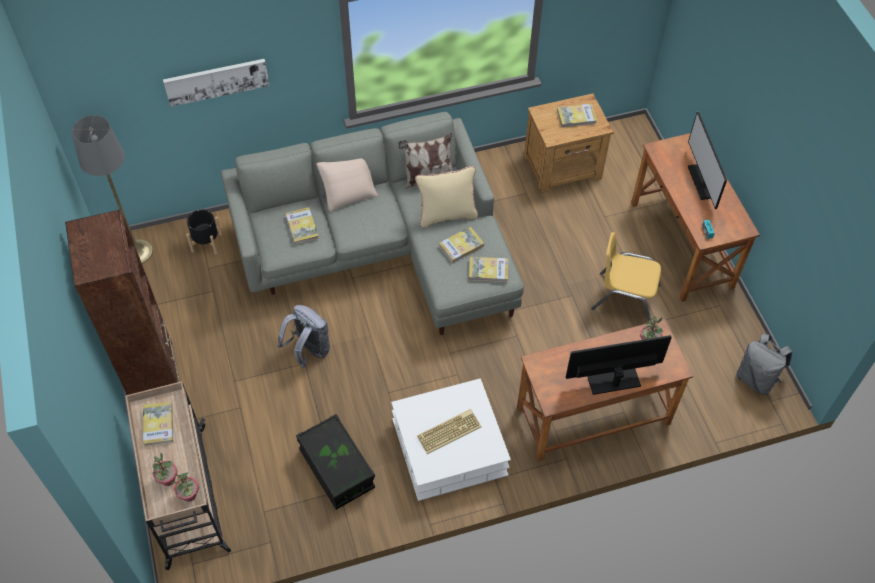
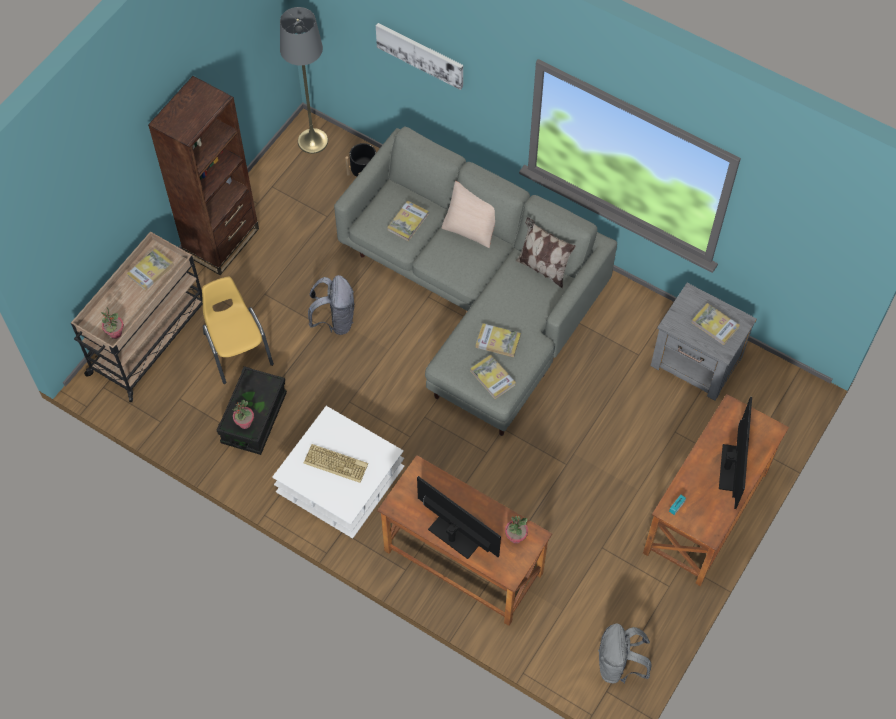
camera: 50 degrees right, 5 degrees up
potted plant [152,453,177,486] -> potted plant moved to [232,400,254,429]
beige pillow [415,166,478,228] -> none
brown nightstand [524,94,614,193] -> grey nightstand [651,283,757,400]
yellow chair [591,232,661,321] -> yellow chair moved to [202,277,274,384]
monitor [688,112,727,209] -> monitor turned 150 degrees clockwise [719,397,752,509]

